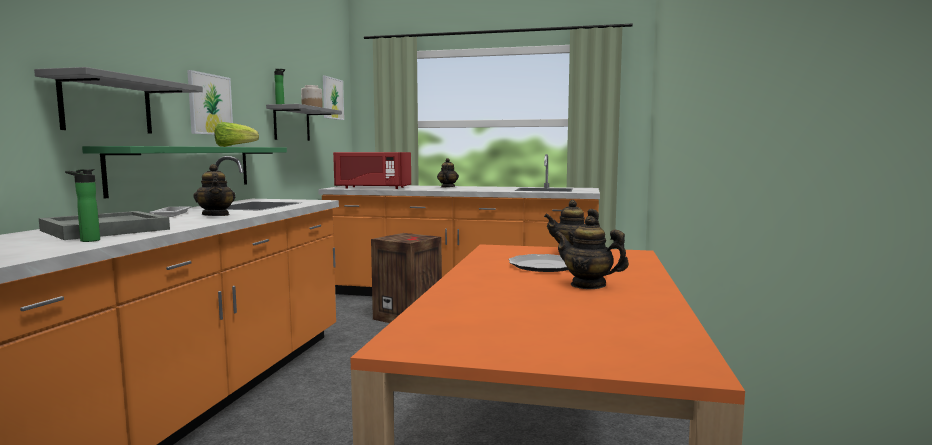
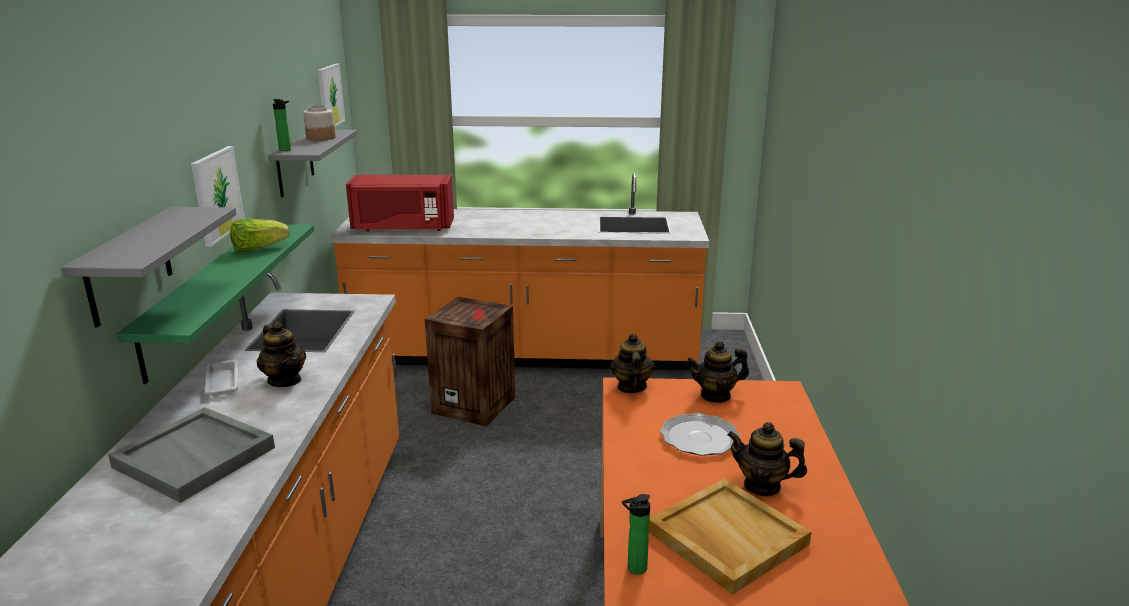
camera: 10 degrees left, 15 degrees up
bottle [65,169,100,242] -> bottle moved to [622,494,650,575]
teapot [437,158,459,188] -> teapot moved to [610,333,655,393]
none -> beige tray [648,478,812,595]

